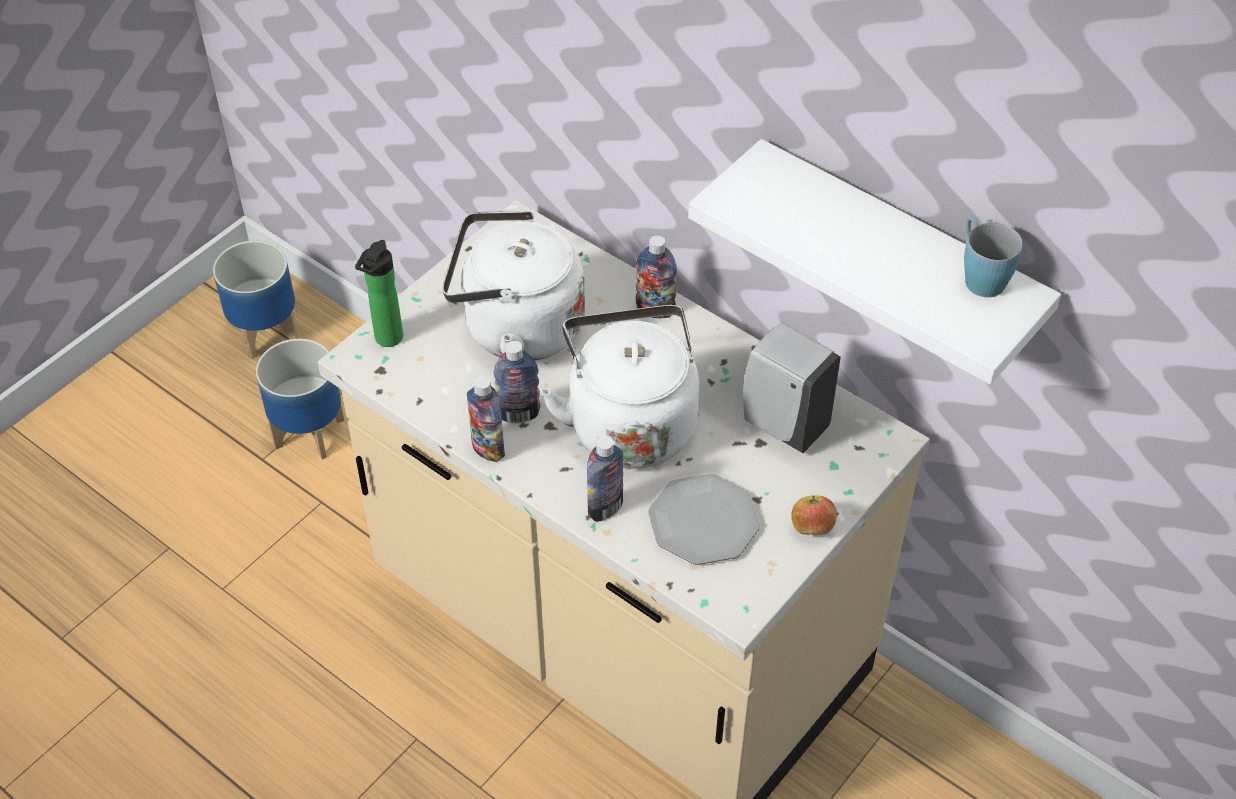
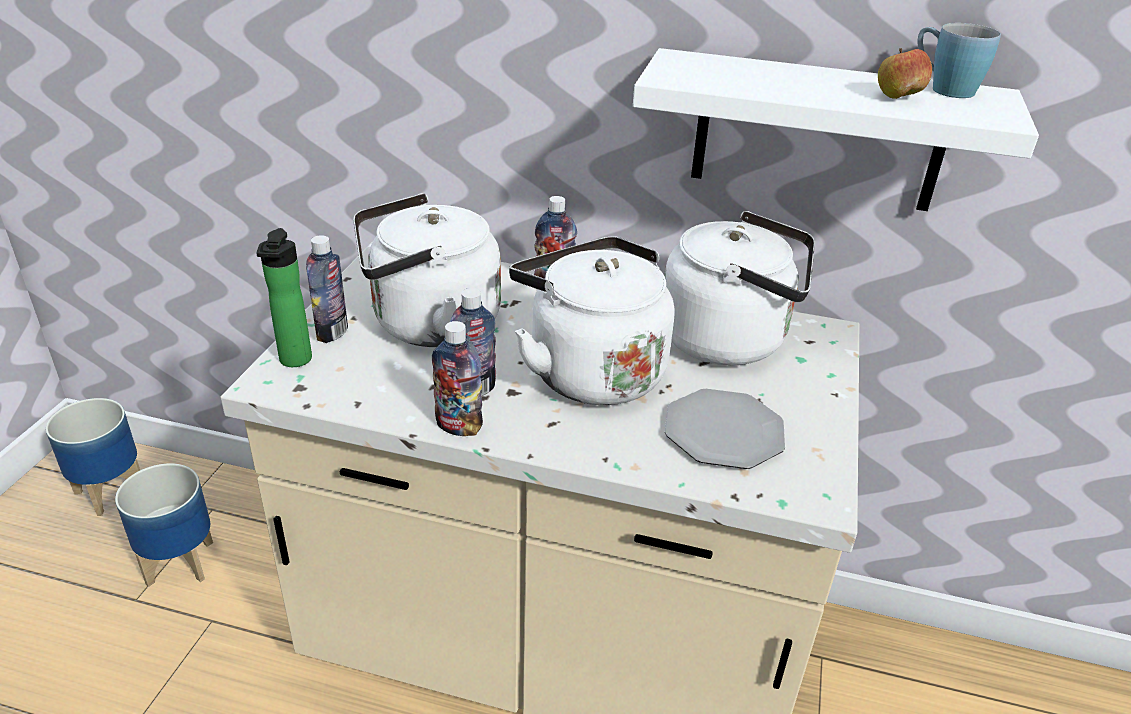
camera: 25 degrees left, 15 degrees down
bottle [587,435,623,522] -> bottle moved to [306,235,348,343]
white soap dispenser [743,322,841,453] -> white kettle [664,211,815,365]
apple [791,495,837,535] -> apple moved to [878,48,932,99]

